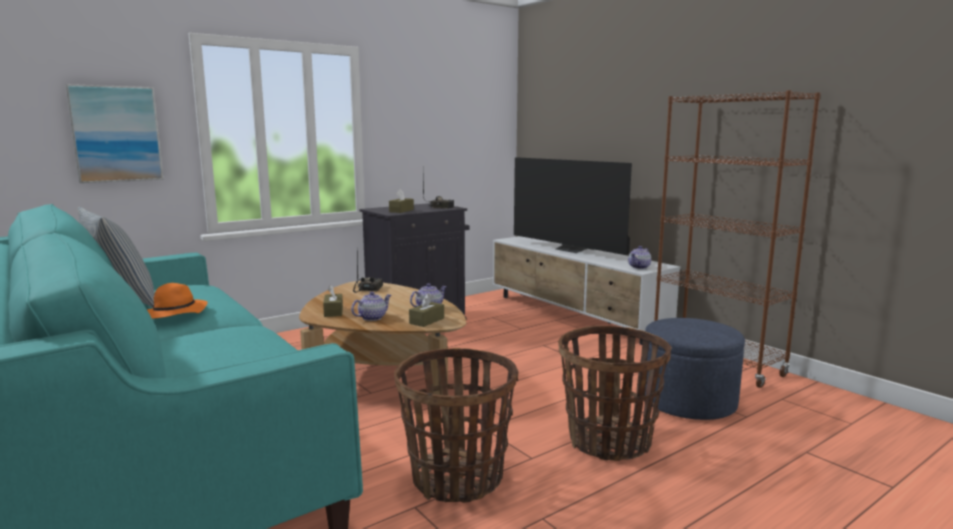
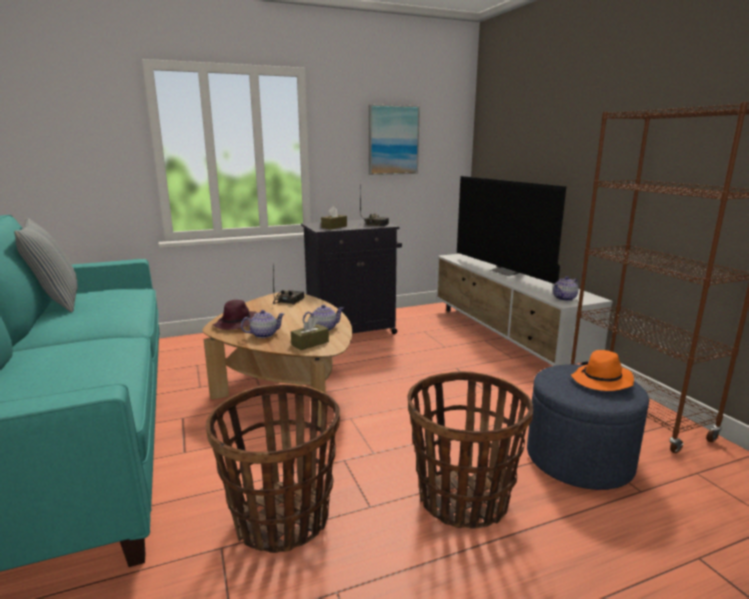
camera: 15 degrees right, 5 degrees up
picture [65,84,164,183] -> picture moved to [369,104,420,175]
orange hat [147,283,208,319] -> orange hat moved to [571,350,634,391]
brown tissue box [323,285,343,317] -> purple hat [213,300,257,330]

